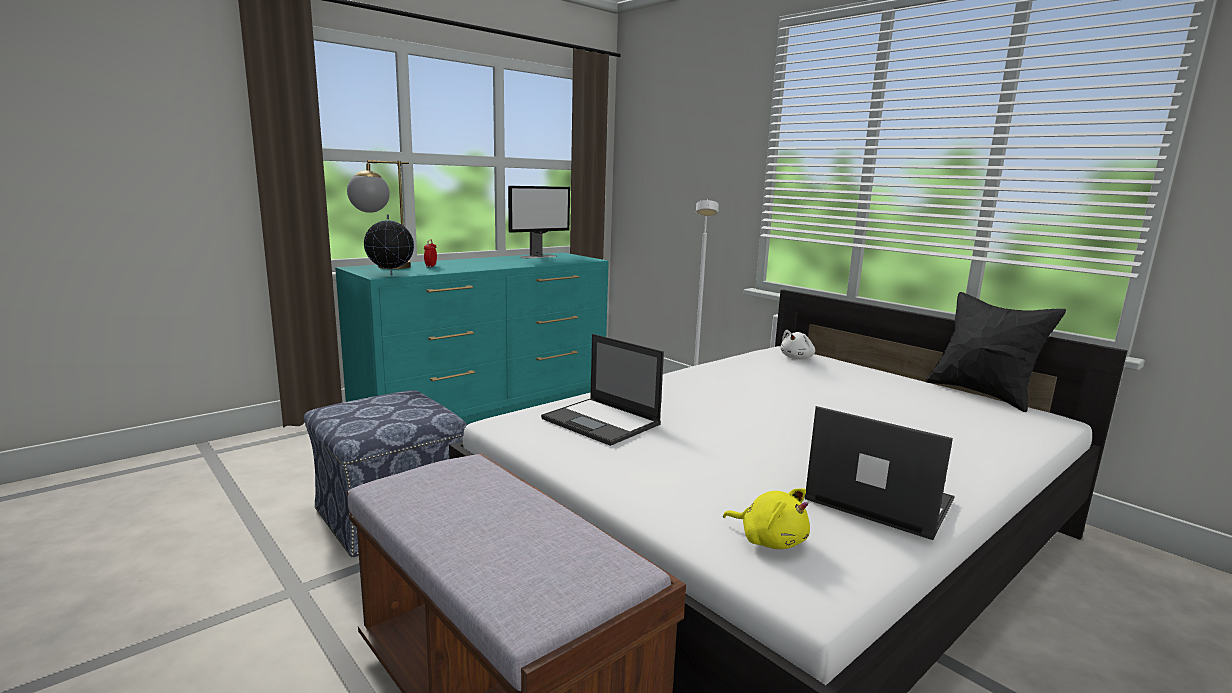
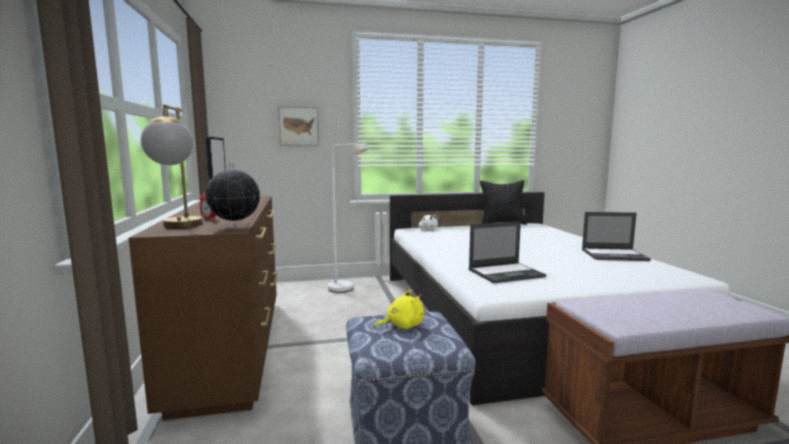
camera: 60 degrees left, 5 degrees down
turquoise dresser [335,252,609,425] -> brown dresser [129,196,278,420]
yellow plush toy [723,488,810,549] -> yellow plush toy moved to [374,290,424,329]
laptop [805,406,955,540] -> laptop turned 150 degrees counterclockwise [582,212,651,261]
none -> picture [278,106,319,146]

